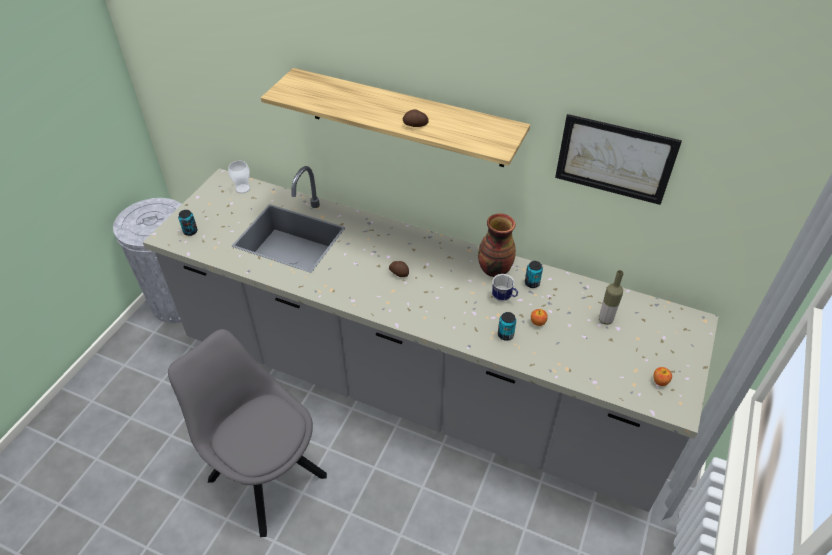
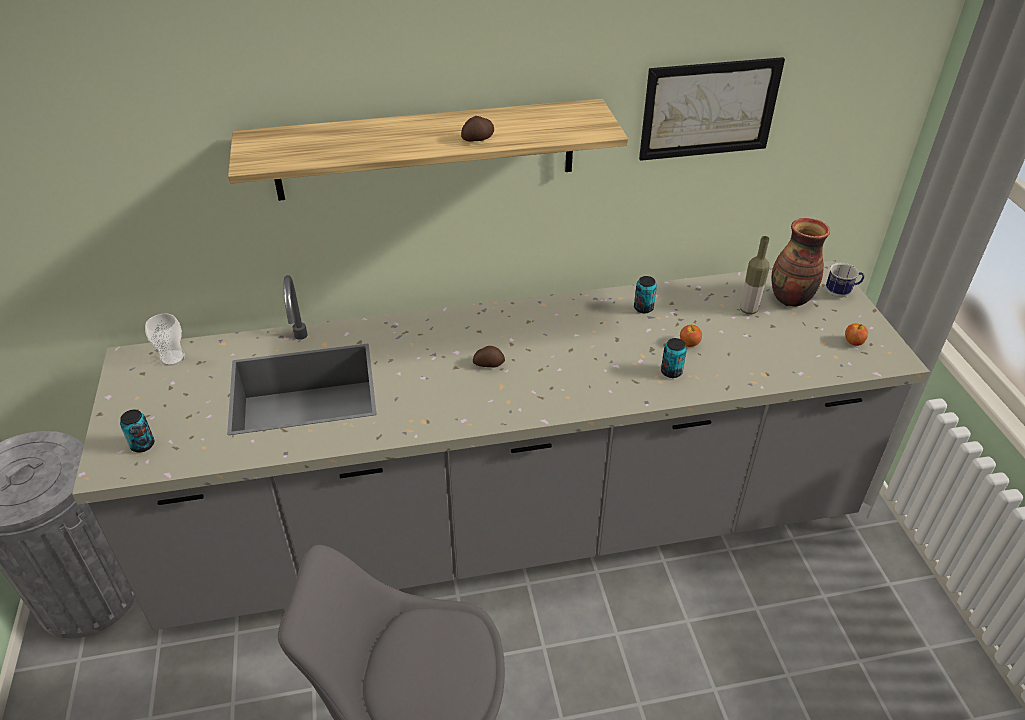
camera: 35 degrees left, 5 degrees down
vase [478,213,516,277] -> vase moved to [772,218,830,307]
mug [492,274,518,302] -> mug moved to [826,263,865,298]

